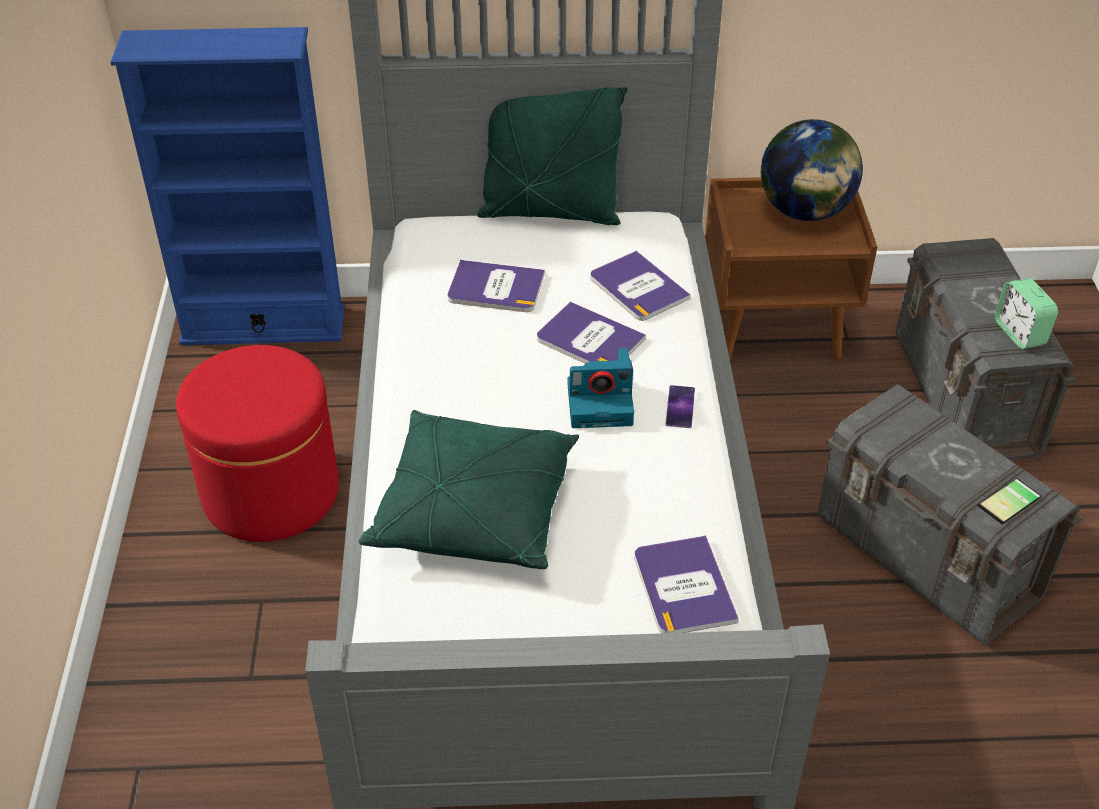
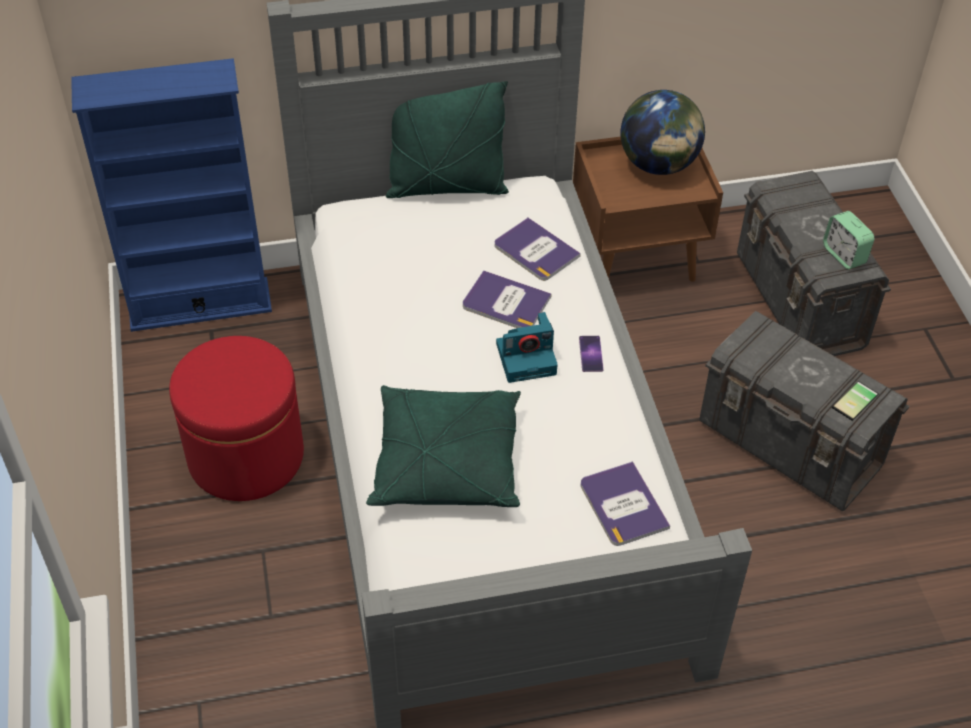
camera: 10 degrees left, 5 degrees up
book [447,260,545,312] -> none

